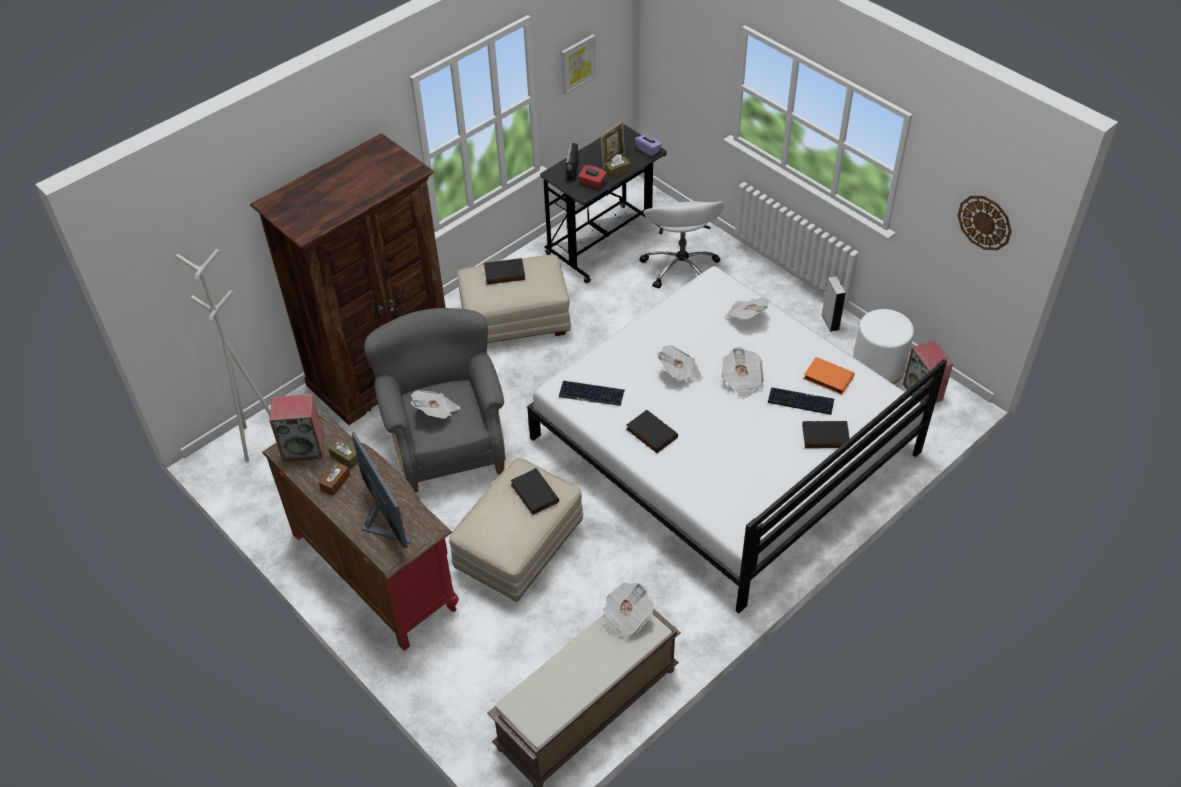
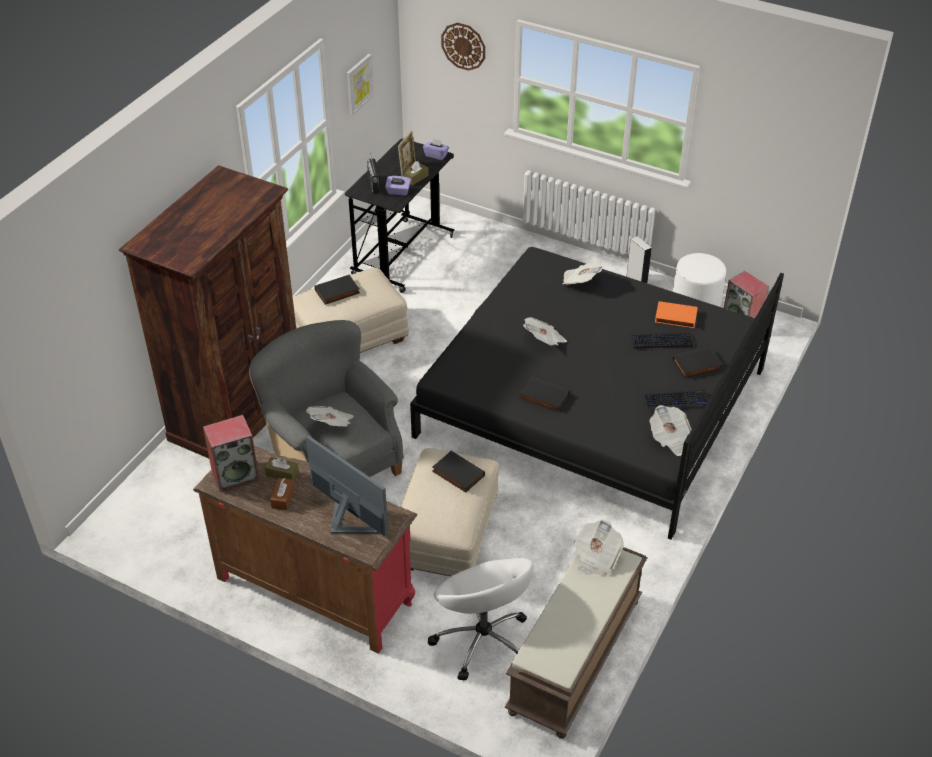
camera: 20 degrees left, 5 degrees down
grey clothes rack [175,249,270,462] -> none
white bed [527,266,947,614] -> black bed [410,247,784,540]
keyboard [559,381,625,406] -> keyboard moved to [644,390,708,410]
red tissue box [579,165,607,188] -> purple tissue box [385,176,411,196]
white office chair [639,201,724,288] -> white office chair moved to [428,558,534,680]
newspaper [722,347,764,399] -> newspaper moved to [649,405,692,456]
wall clock [957,196,1012,250] -> wall clock moved to [441,23,485,71]

